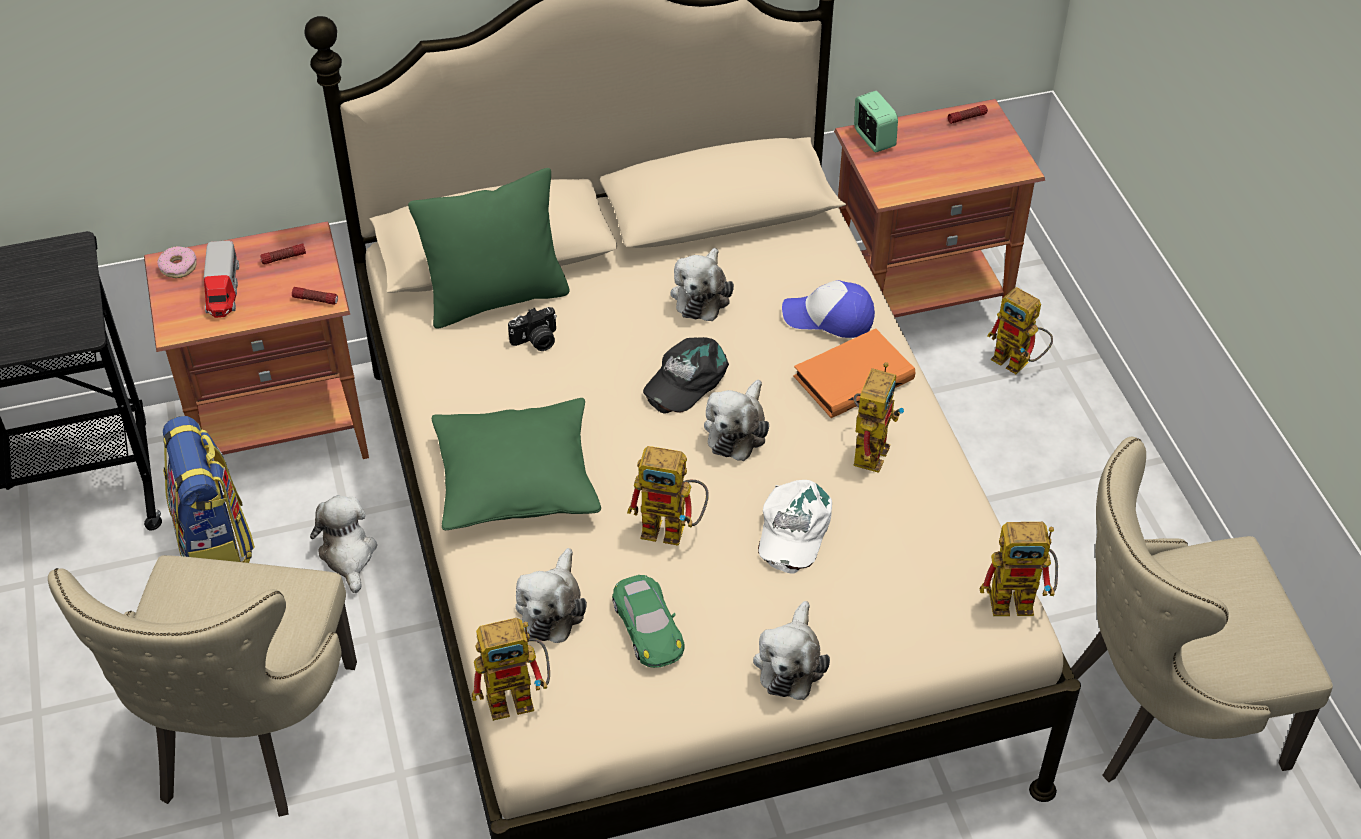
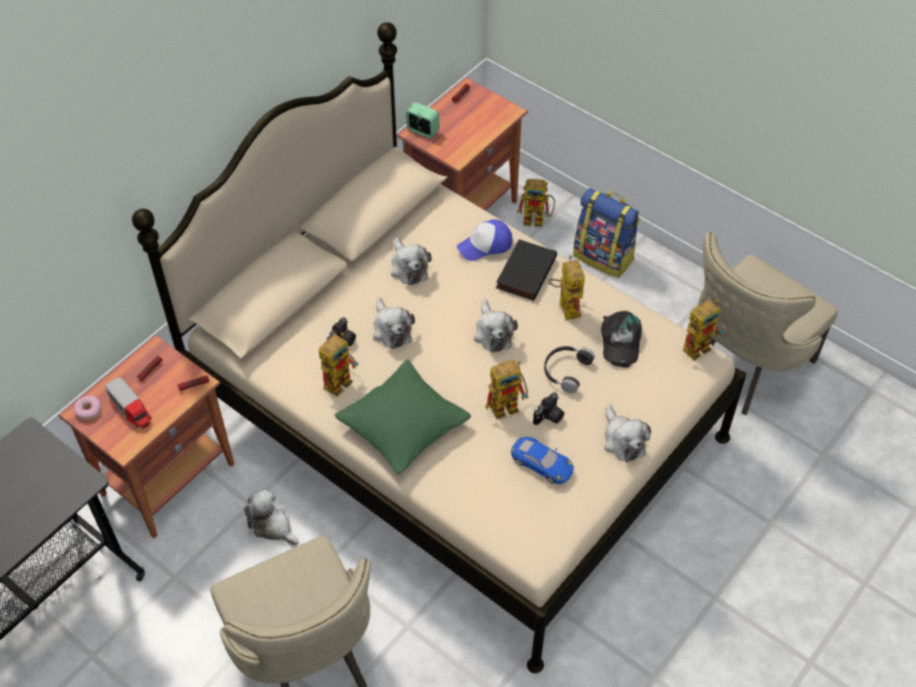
camera: 35 degrees left, 5 degrees up
backpack [163,416,255,563] -> backpack moved to [573,188,640,278]
green pillow [408,168,570,329] -> none
toy robot [472,618,550,721] -> toy robot moved to [319,333,359,397]
plush toy [516,548,587,643] -> plush toy moved to [373,297,415,349]
green toy car [612,575,684,668] -> blue toy car [511,437,574,484]
black cap [643,337,729,413] -> black cap moved to [601,311,642,368]
white cap [758,480,832,573] -> black headphones [544,346,595,393]
orange book [793,328,915,418] -> black book [496,239,557,301]
none -> camera [533,392,564,425]

